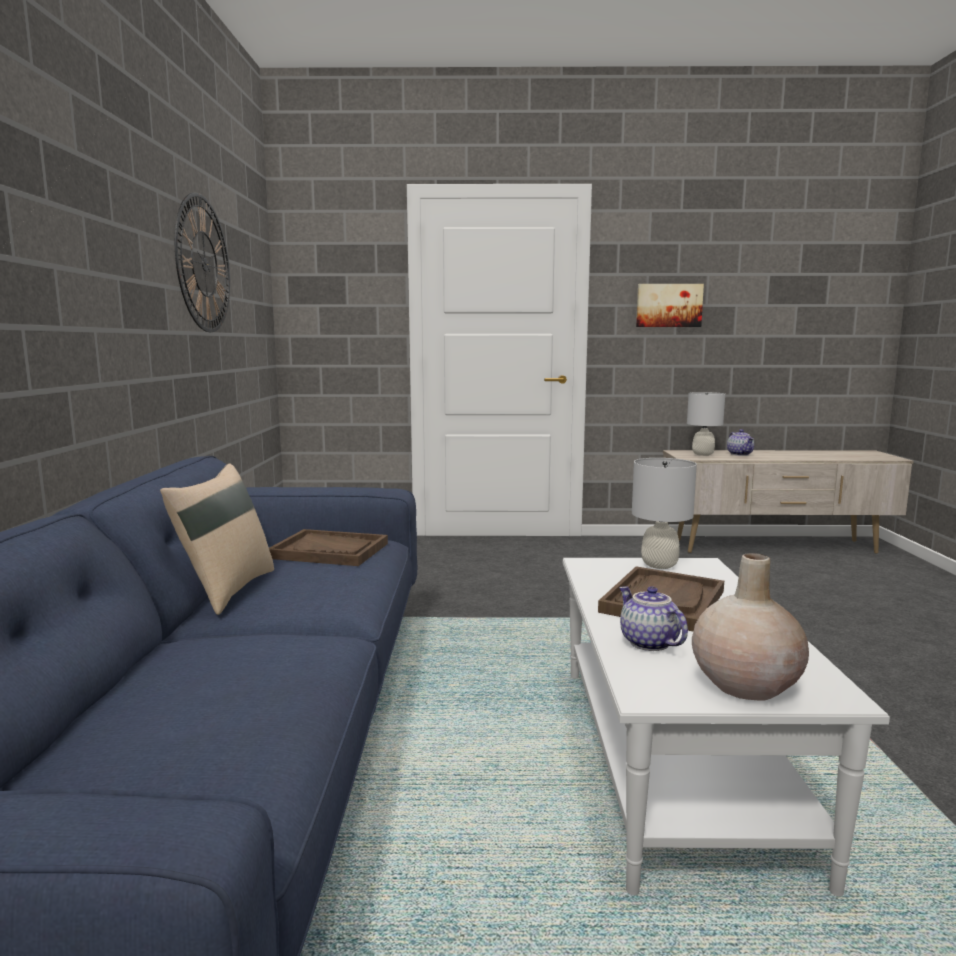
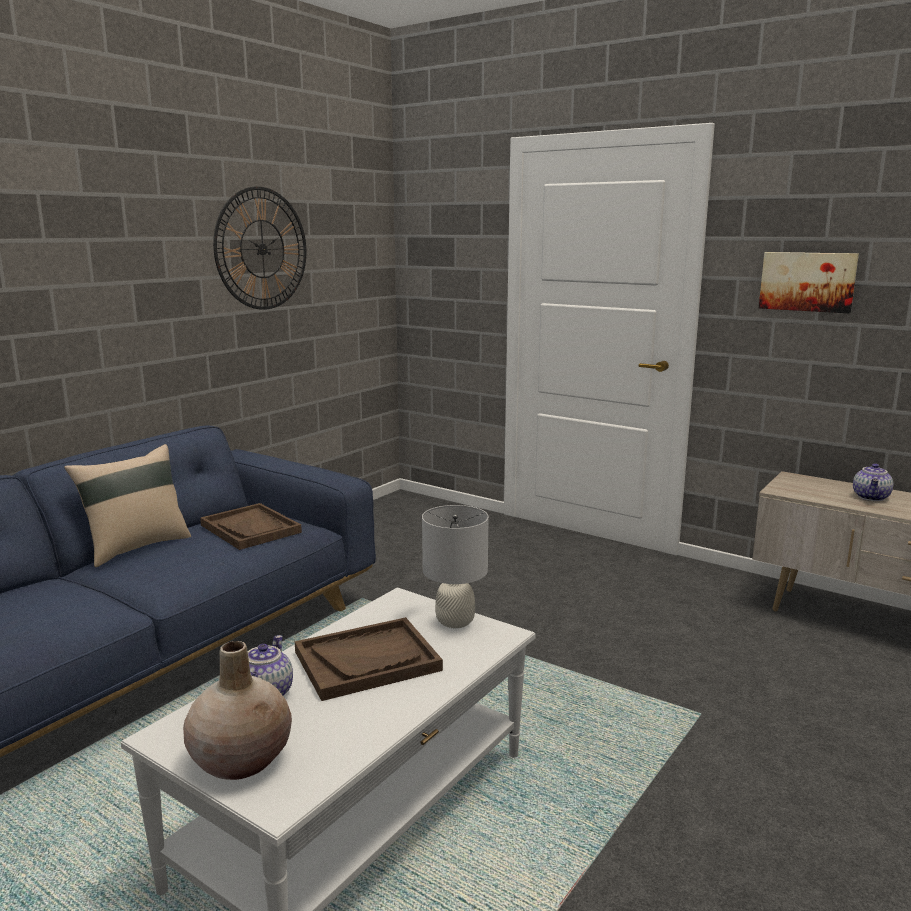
camera: 35 degrees right, 5 degrees up
grey table lamp [687,392,725,456] -> none

